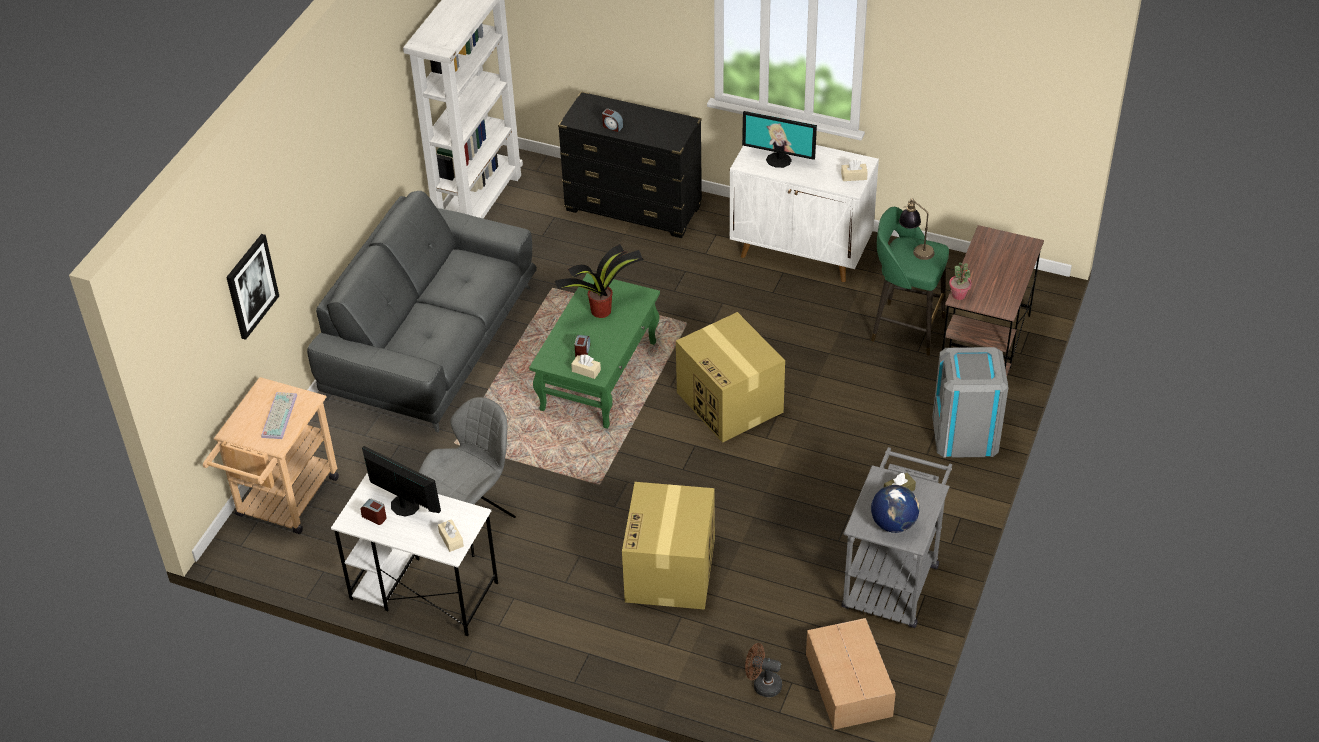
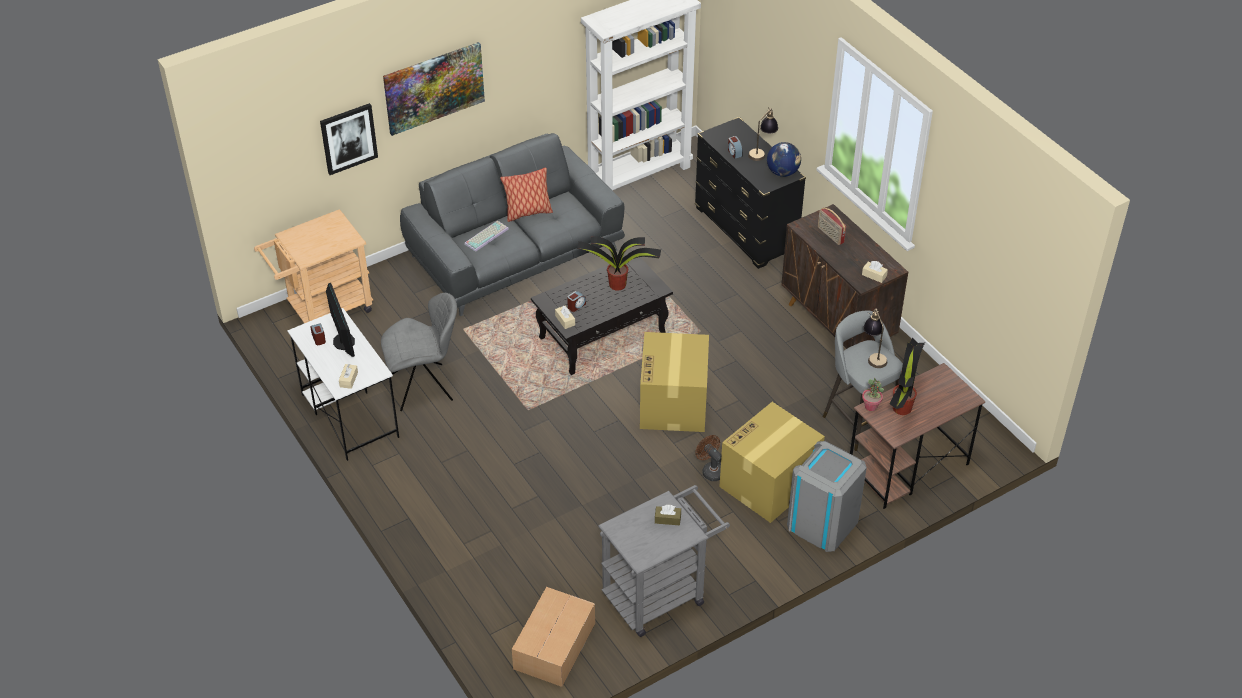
camera: 35 degrees right, 0 degrees up
keyboard [261,392,297,439] -> keyboard moved to [464,221,509,252]
green coffee table [529,273,660,429] -> black coffee table [531,257,673,375]
cardboard box [622,482,715,610] -> cardboard box moved to [719,402,825,523]
white cabinet [730,145,879,282] -> brown cabinet [781,204,908,349]
monitor [742,111,817,168] -> radio [818,208,846,245]
brown fan [745,643,782,697] -> brown fan moved to [695,435,722,481]
green stool [871,207,949,356] -> grey stool [823,310,903,451]
globe [871,485,919,533] -> globe moved to [767,142,801,177]
none -> picture [383,42,485,136]
none -> pillow [500,167,553,222]
none -> table lamp [748,107,778,161]
none -> potted plant [889,338,925,415]

